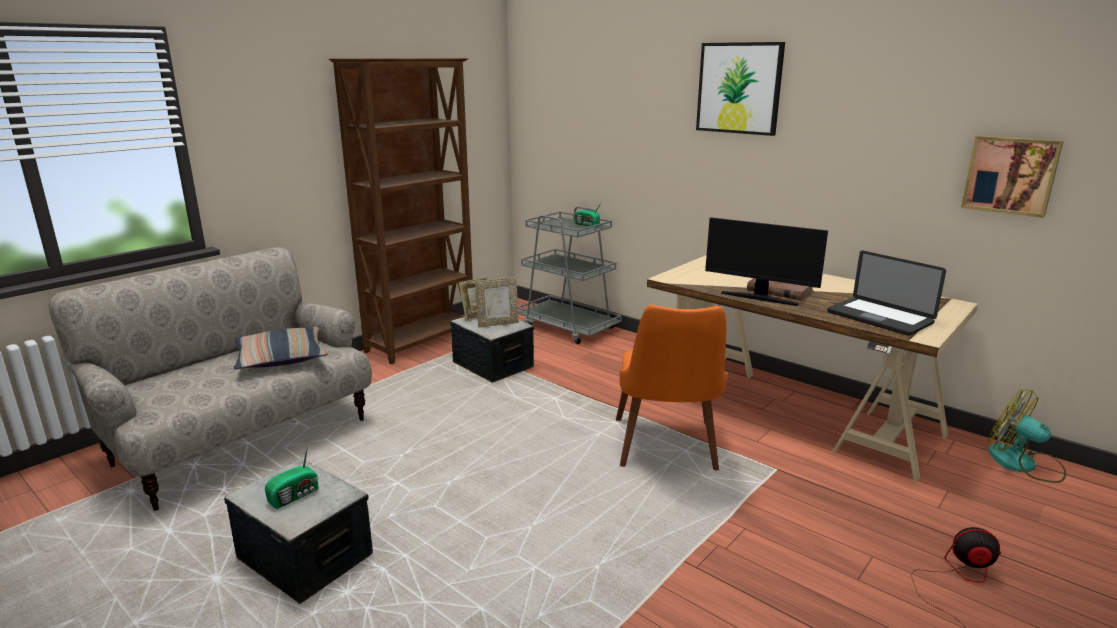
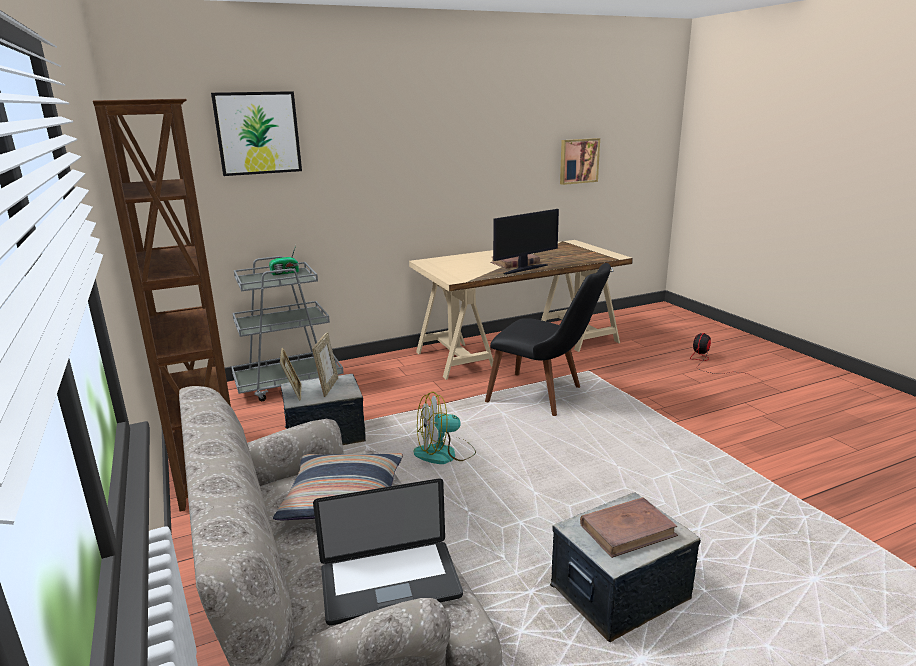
camera: 65 degrees left, 0 degrees up
radio [265,444,319,509] -> brown book [580,497,678,558]
orange chair [616,305,728,470] -> black chair [485,263,611,416]
picture [696,42,785,136] -> picture moved to [211,91,302,176]
laptop [827,251,946,336] -> laptop moved to [313,478,463,626]
fan [988,389,1066,483] -> fan moved to [413,392,476,464]

